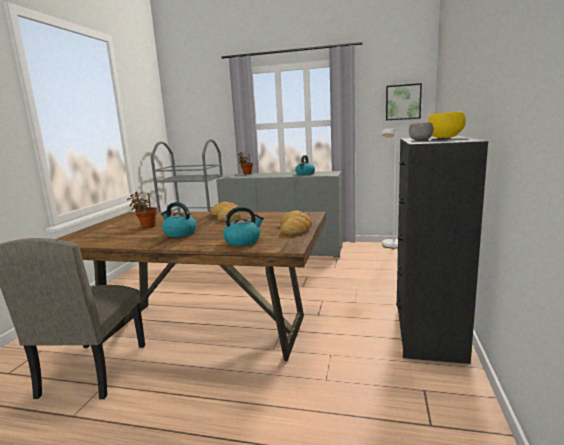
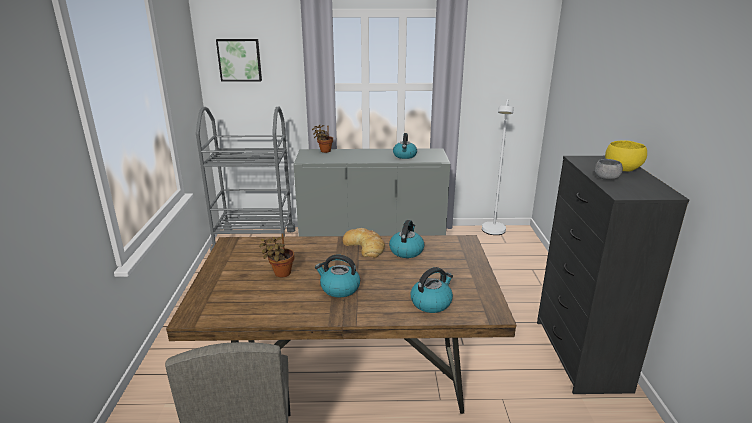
camera: 15 degrees left, 10 degrees up
bread [280,211,312,234] -> none
picture [386,83,422,120] -> picture moved to [216,39,262,82]
none -> kettle [389,220,424,258]

